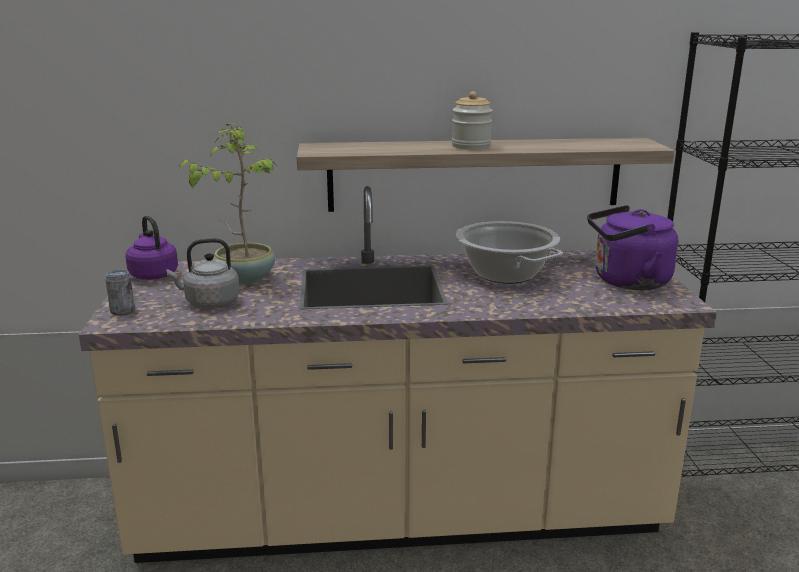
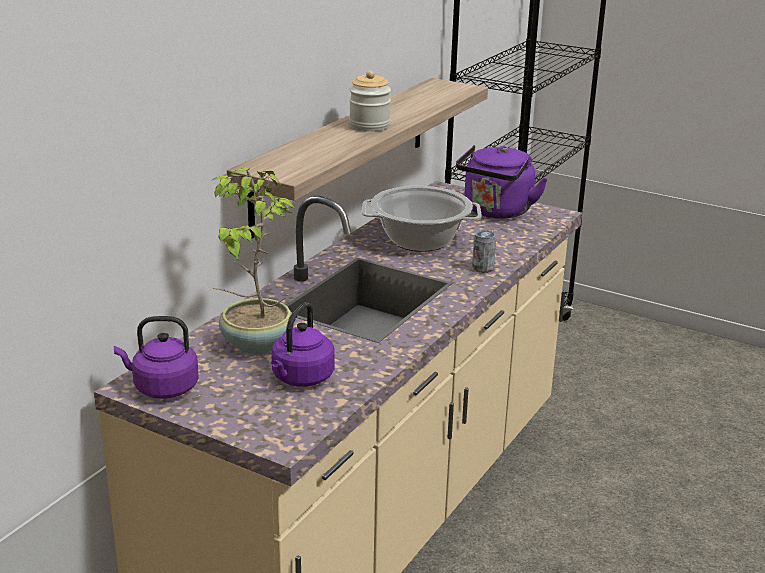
camera: 55 degrees left, 5 degrees up
can [106,270,135,316] -> can moved to [472,230,496,273]
grey kettle [166,238,240,308] -> purple kettle [271,302,335,387]

